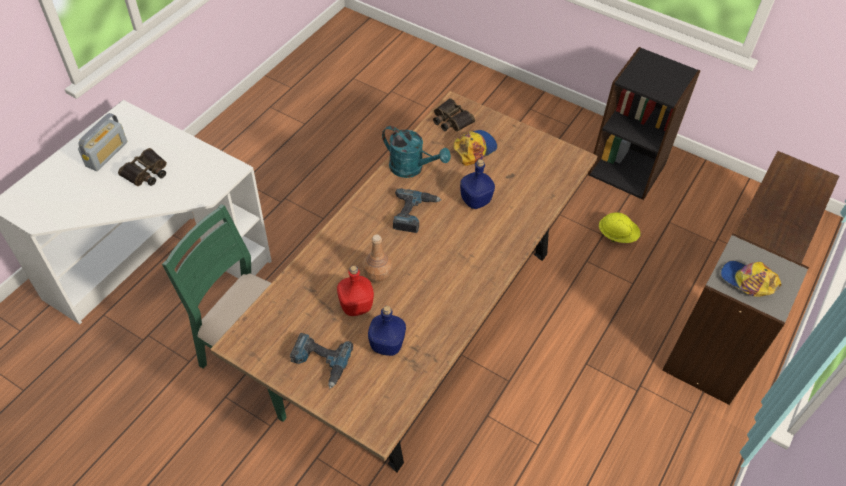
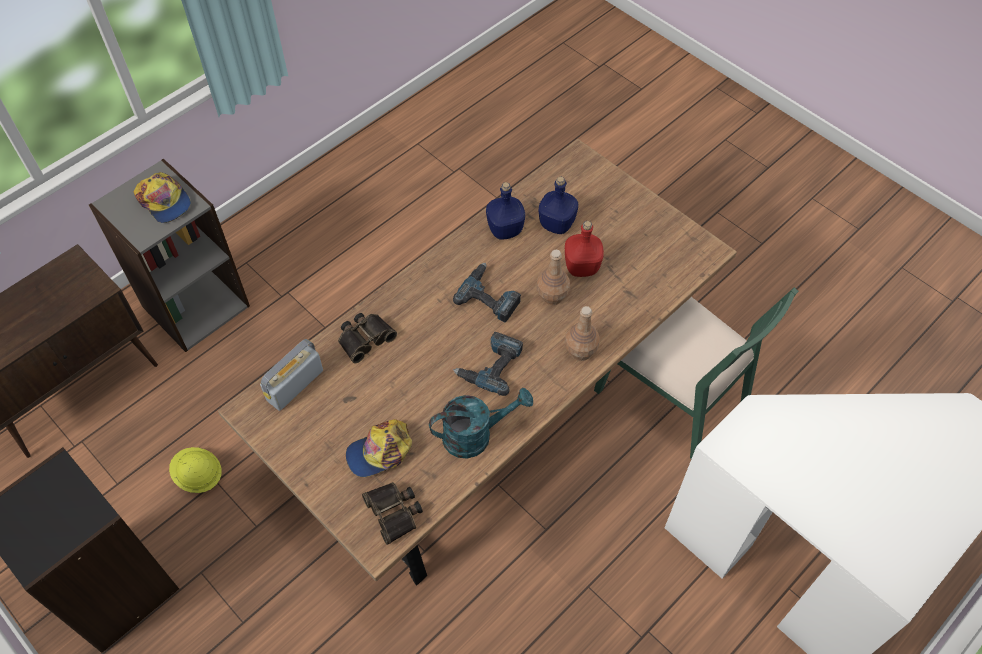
camera: 165 degrees left, 5 degrees up
radio [78,113,127,171] -> radio moved to [260,339,323,411]
binoculars [118,148,167,186] -> binoculars moved to [338,313,397,363]
power drill [290,333,353,389] -> power drill moved to [453,262,521,322]
turquoise watering can [382,126,451,178] -> turquoise watering can turned 120 degrees clockwise [429,388,533,458]
blue bottle [460,159,495,209] -> blue bottle moved to [486,182,525,240]
none -> brown bottle [565,306,600,361]

